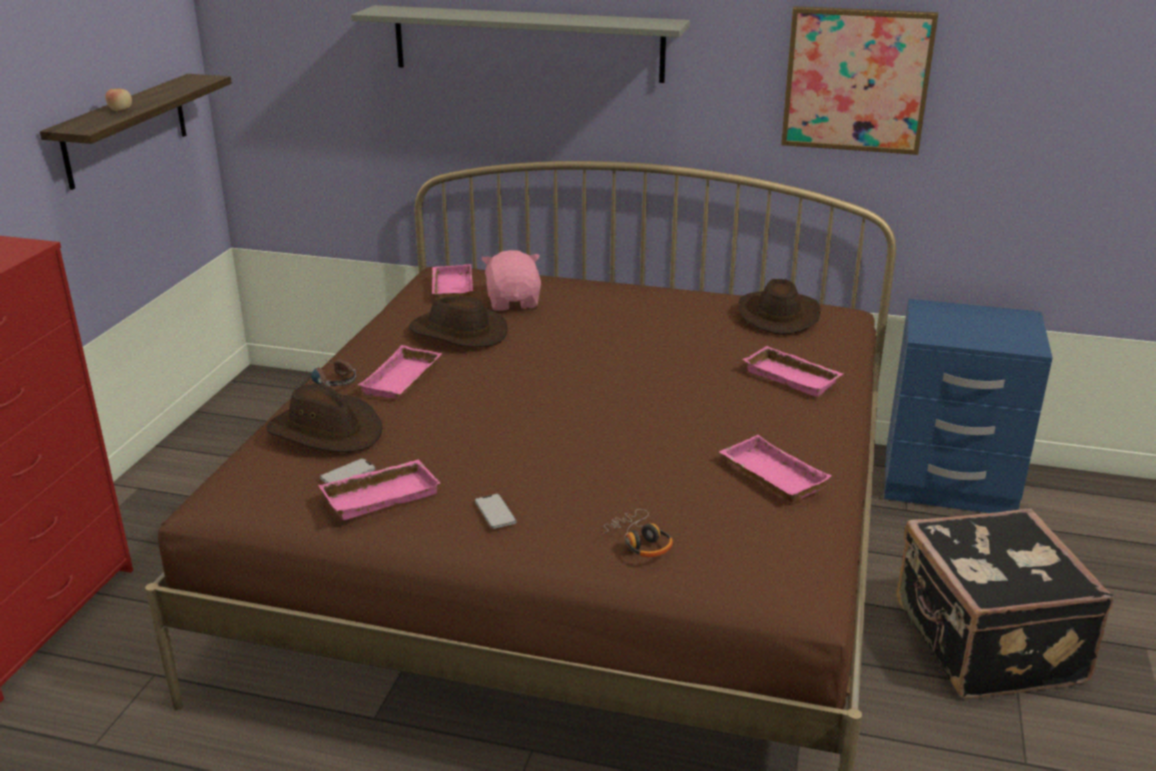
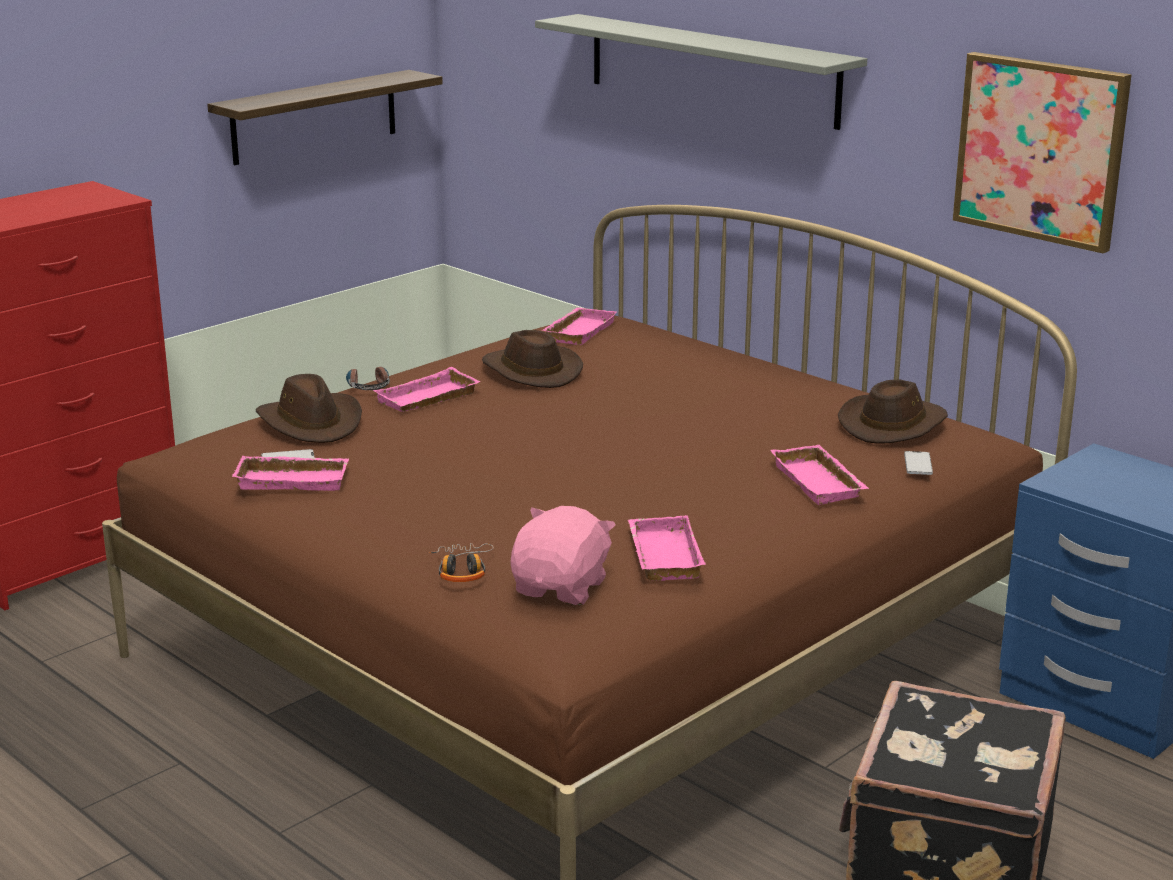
camera: 30 degrees right, 5 degrees down
apple [105,89,132,111] -> none
phone [475,494,516,529] -> phone moved to [904,451,933,475]
pink plush toy [482,250,541,311] -> pink plush toy moved to [510,506,615,605]

